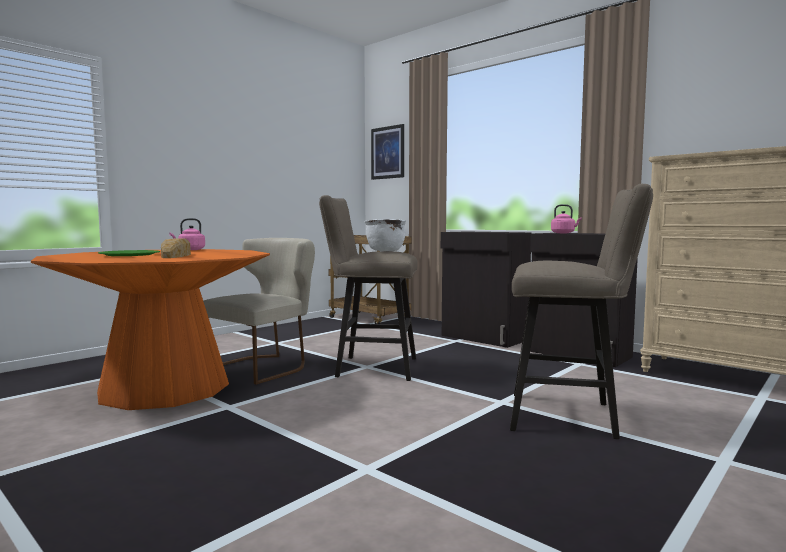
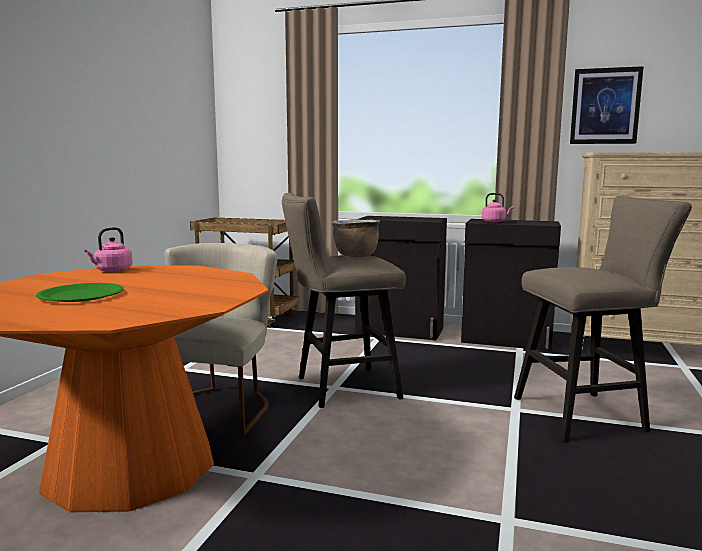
camera: 25 degrees left, 5 degrees up
bread [161,239,191,258] -> none
white cooking pot [364,219,406,251] -> brown cooking pot [332,219,380,257]
picture [371,124,404,180] -> picture moved to [570,66,644,144]

